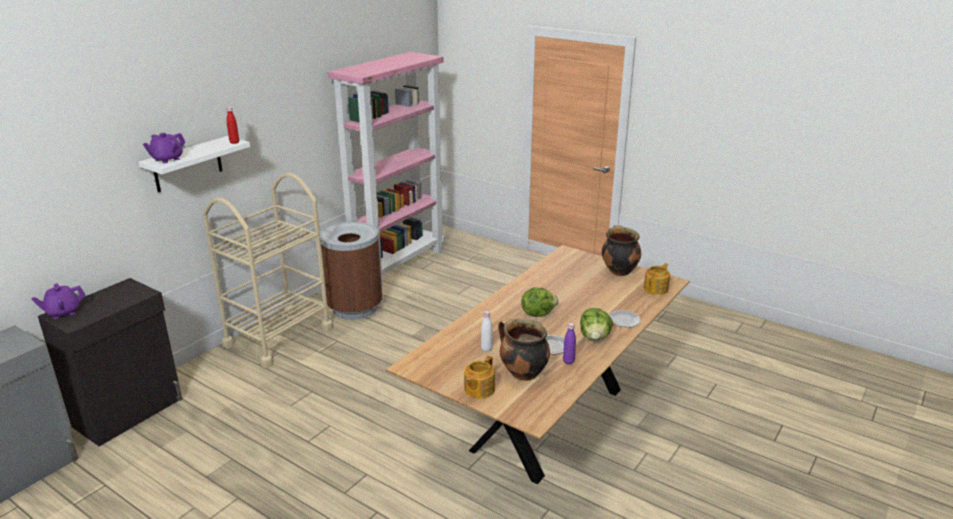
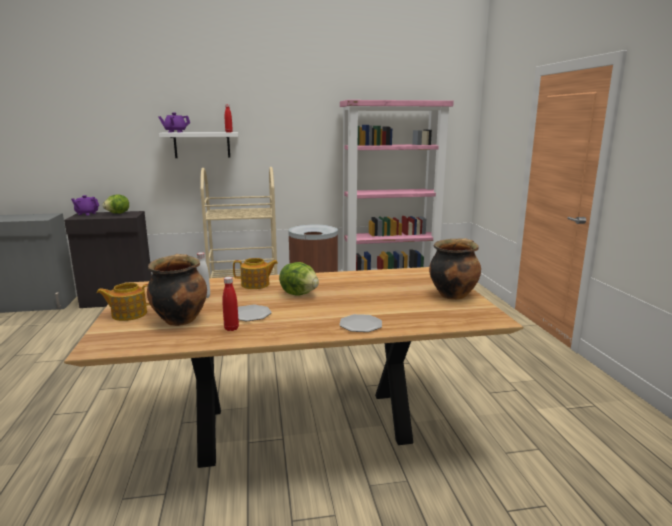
camera: 45 degrees right, 10 degrees down
purple bottle [563,323,576,364] -> red bottle [222,277,239,331]
lettuce [580,308,613,340] -> lettuce moved to [102,195,129,214]
teapot [643,263,670,295] -> teapot moved to [233,258,278,289]

